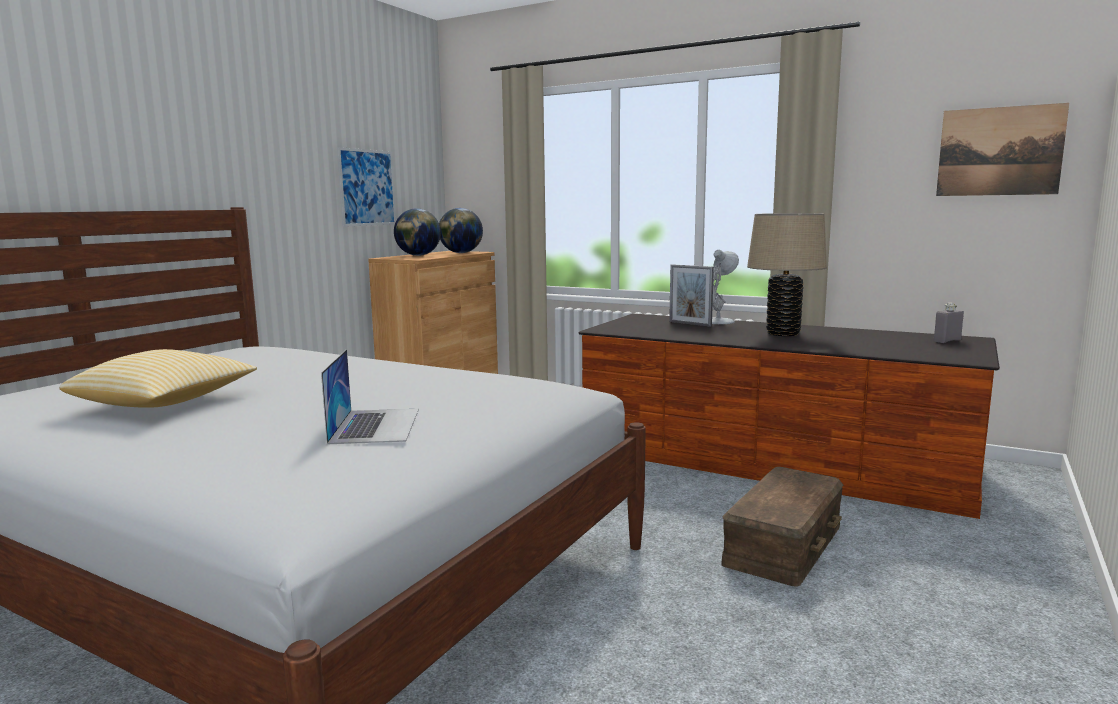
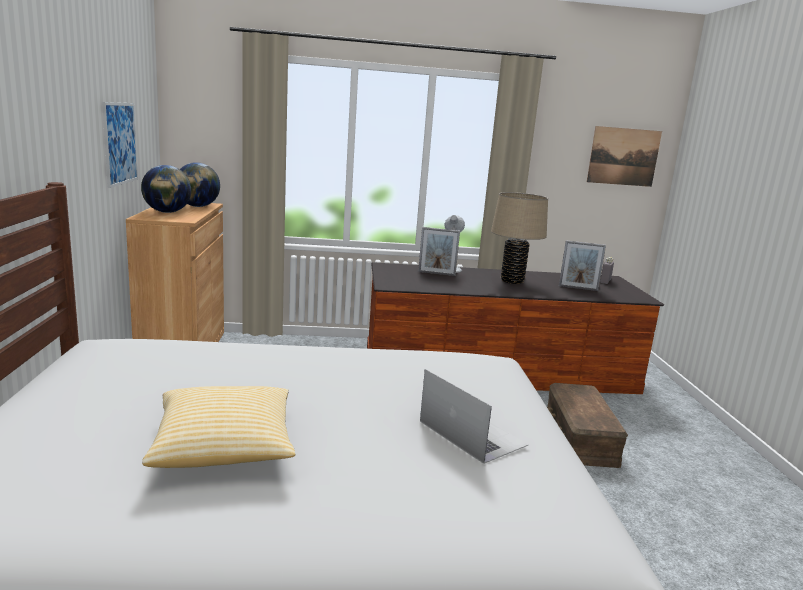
camera: 35 degrees left, 5 degrees up
none -> picture frame [559,240,606,291]

